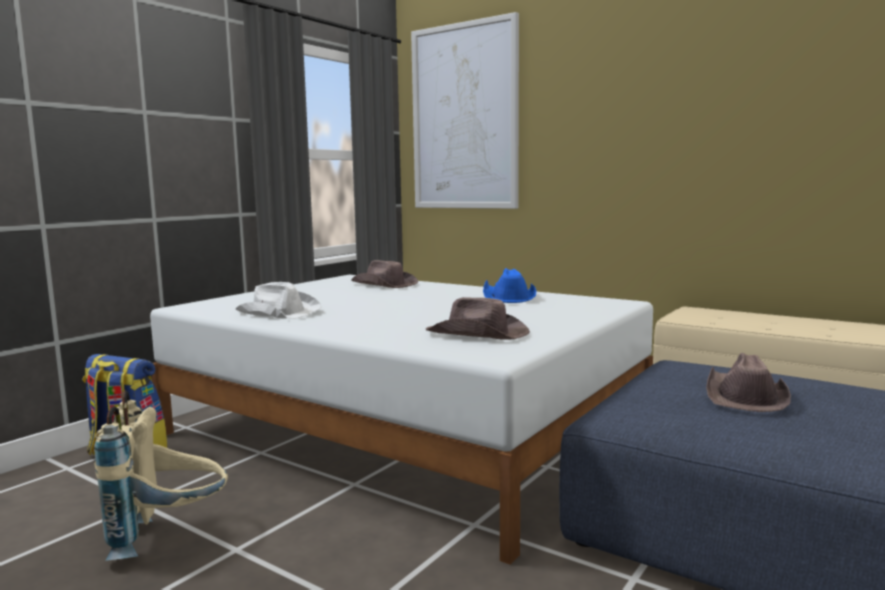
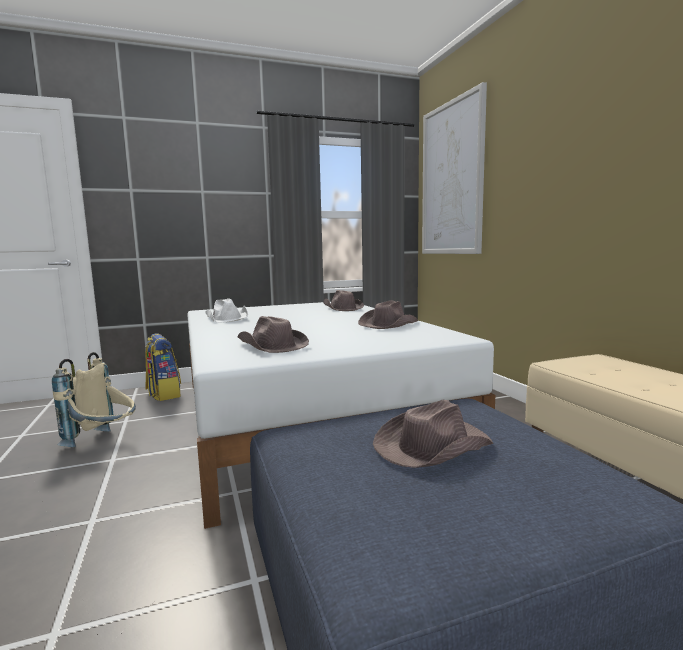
camera: 35 degrees right, 0 degrees up
blue hat [483,268,536,303] -> brown hat [358,300,418,329]

